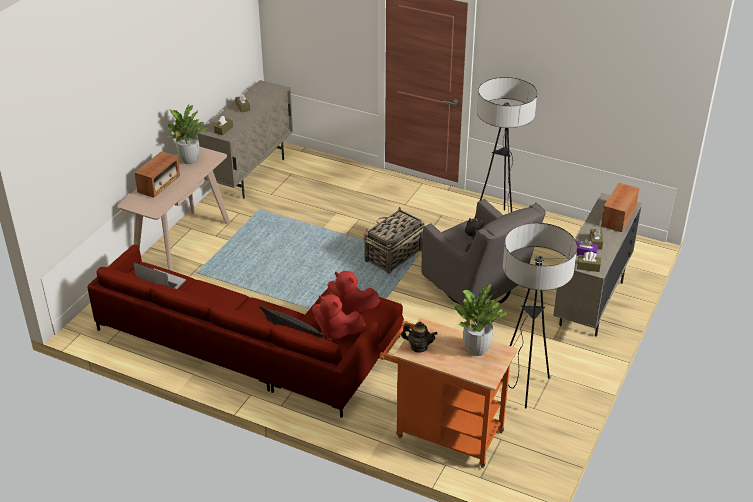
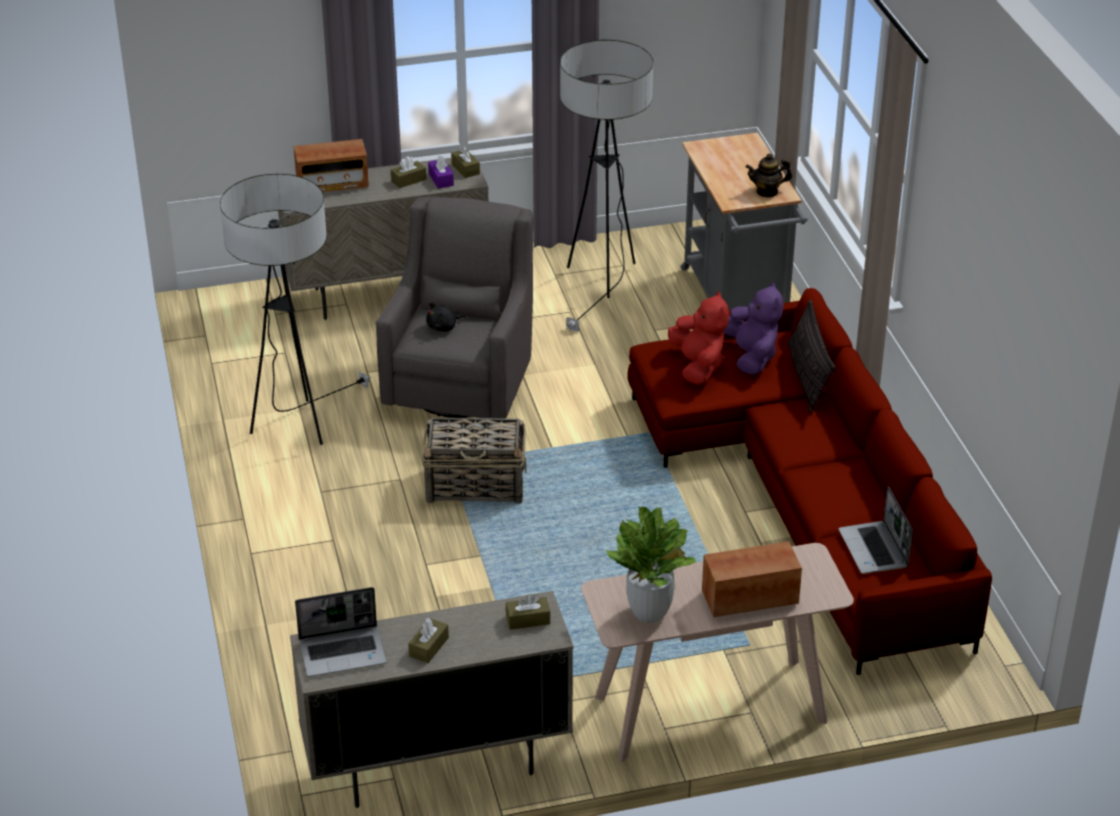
camera: 130 degrees left, 0 degrees up
red plush toy [312,294,366,341] -> purple plush toy [723,282,784,375]
orange cart [379,318,518,468] -> grey cart [681,133,808,311]
teapot [401,322,438,352] -> teapot turned 75 degrees counterclockwise [746,154,792,197]
potted plant [454,283,508,356] -> none
none -> laptop [295,587,387,677]

